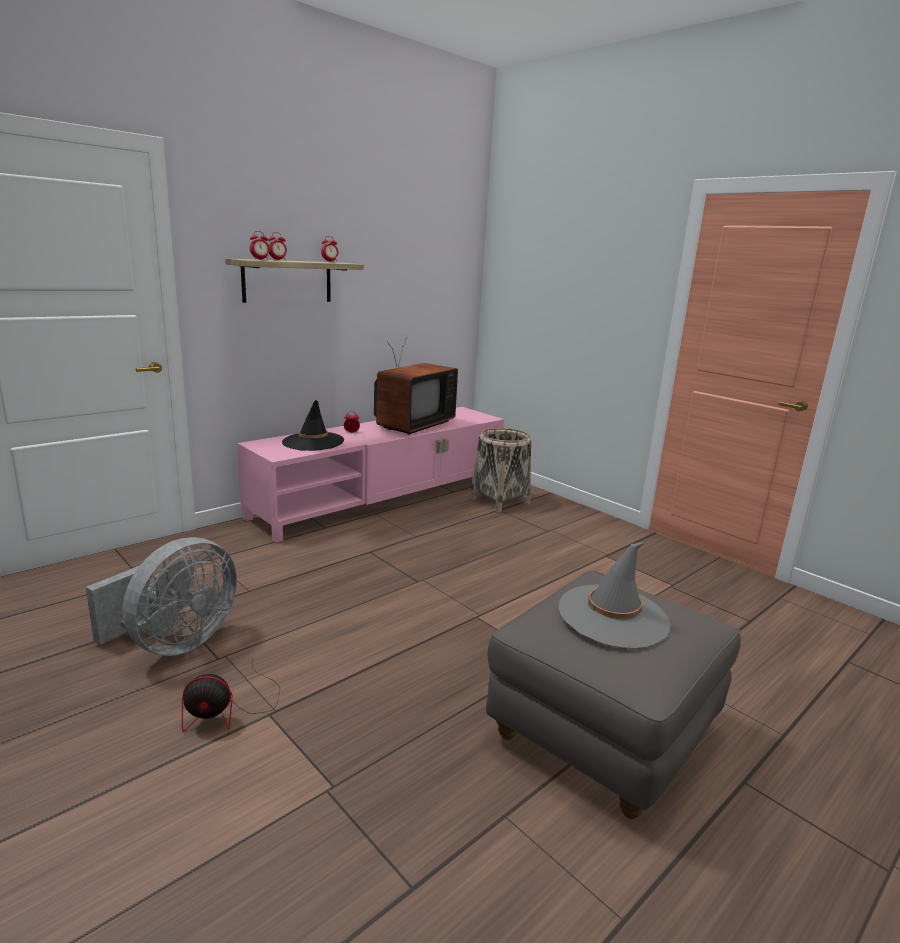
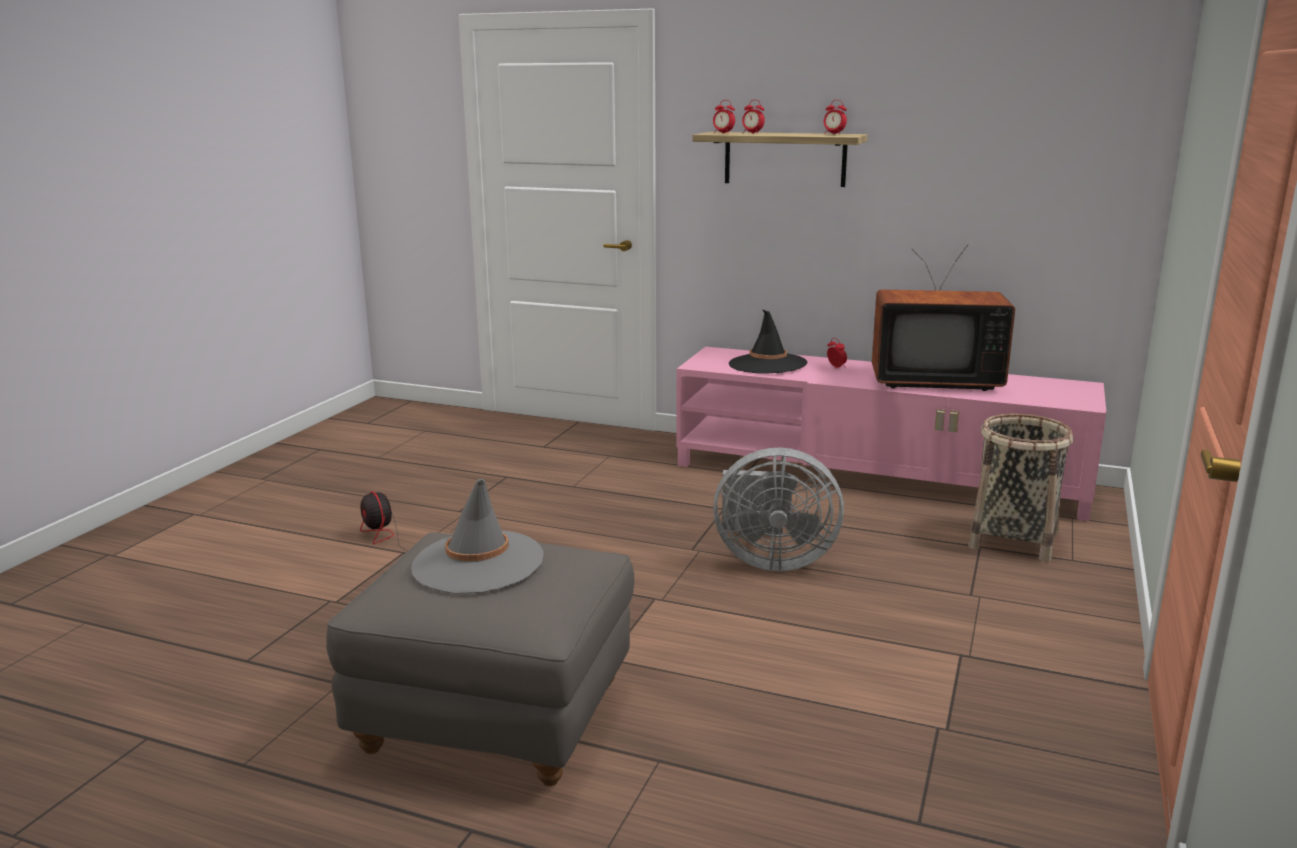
camera: 65 degrees right, 0 degrees up
grey fan [86,537,237,656] -> grey fan moved to [713,448,844,571]

